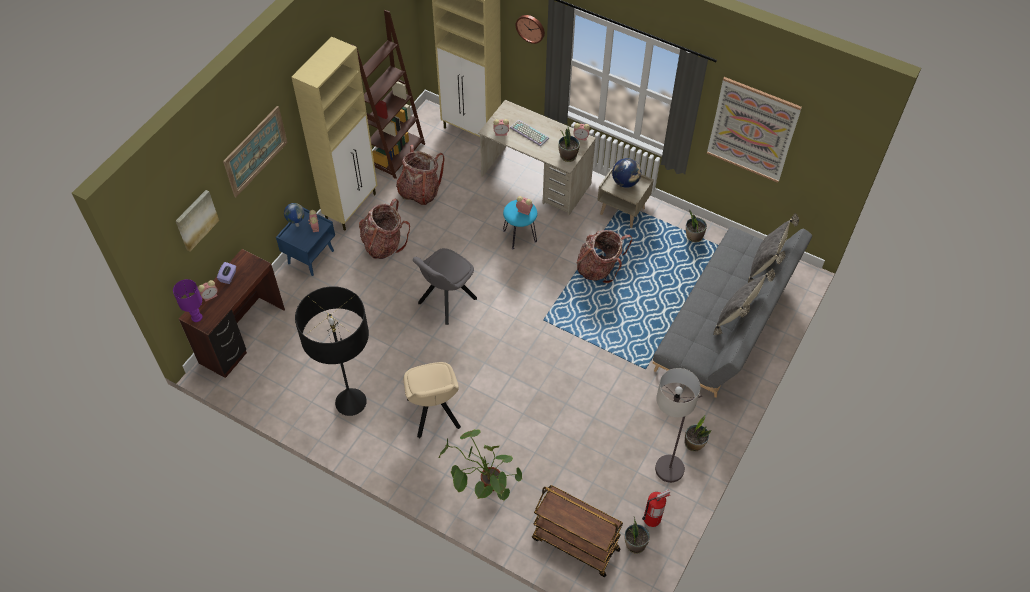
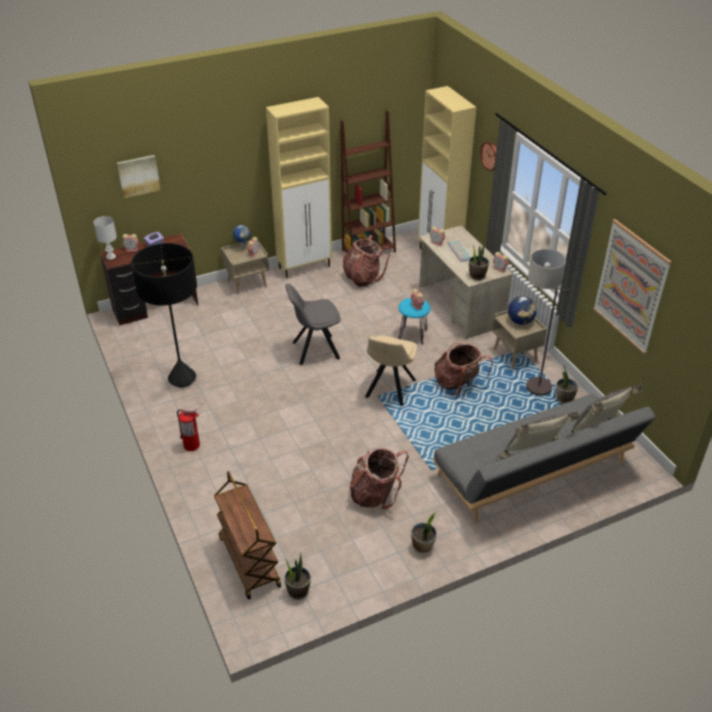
camera: 35 degrees right, 15 degrees down
purple table lamp [173,279,203,322] -> white table lamp [93,216,117,260]
picture [223,106,288,197] -> none
blue nightstand [276,207,335,276] -> beige nightstand [221,240,269,294]
backpack [359,198,410,259] -> backpack moved to [350,448,409,509]
beige chair [404,362,461,438] -> beige chair moved to [365,335,417,406]
potted plant [439,429,522,501] -> none
fire extinguisher [642,490,670,527] -> fire extinguisher moved to [177,409,200,451]
grey floor lamp [655,368,702,483] -> grey floor lamp moved to [526,249,570,396]

